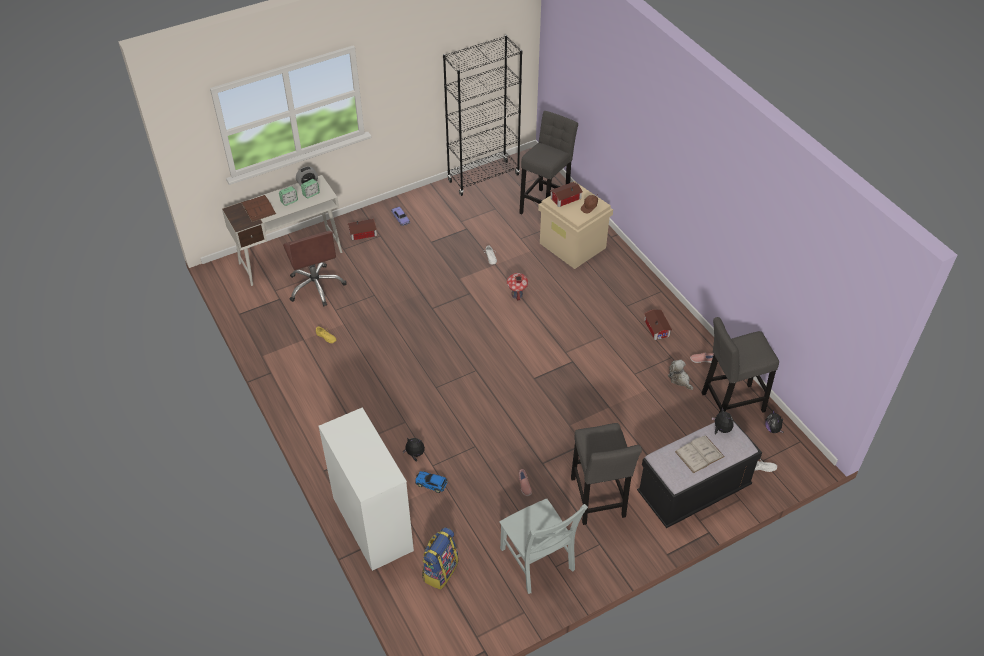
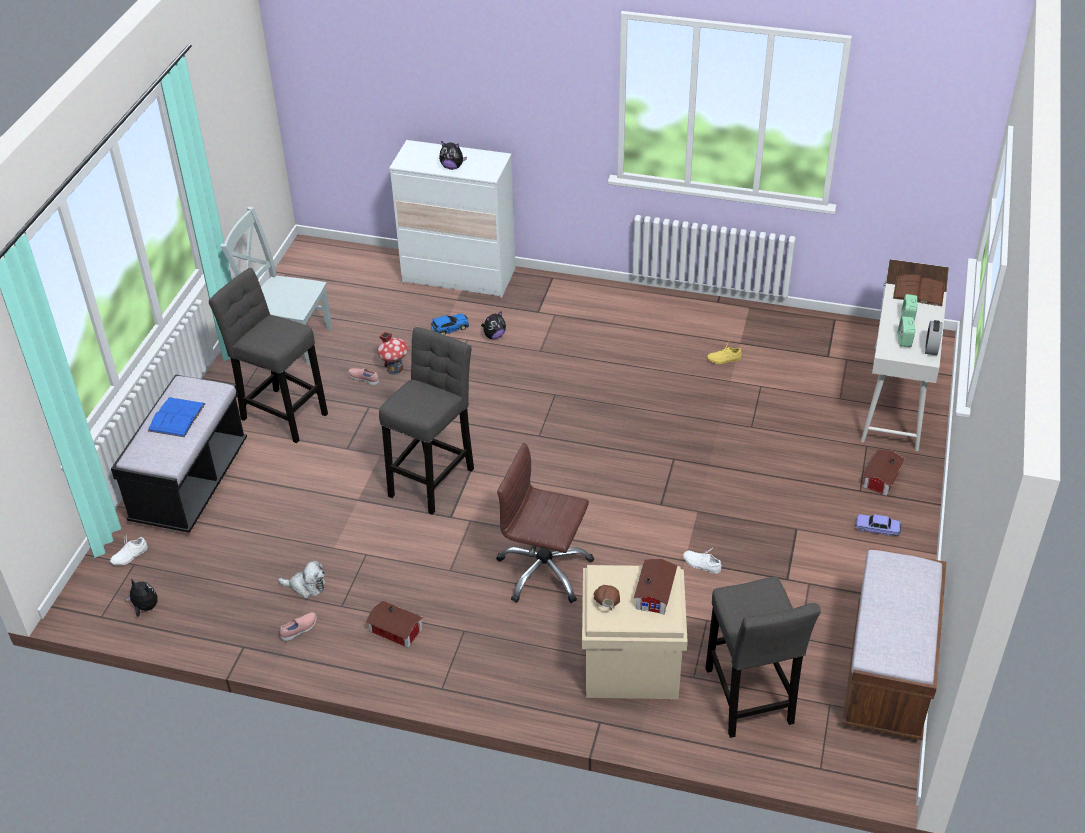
camera: 135 degrees right, 5 degrees down
brown office chair [283,231,347,307] -> brown office chair moved to [496,443,594,603]
backpack [422,527,459,590] -> none
black bookcase [443,35,522,196] -> brown bench [842,548,946,740]
toy house [507,273,528,301] -> toy house moved to [377,331,408,375]
white book [675,436,725,473] -> blue book [148,397,206,437]
grey stool [702,317,779,413] -> grey stool moved to [379,327,474,515]
plush toy [712,408,734,434] -> plush toy moved to [439,141,467,170]

